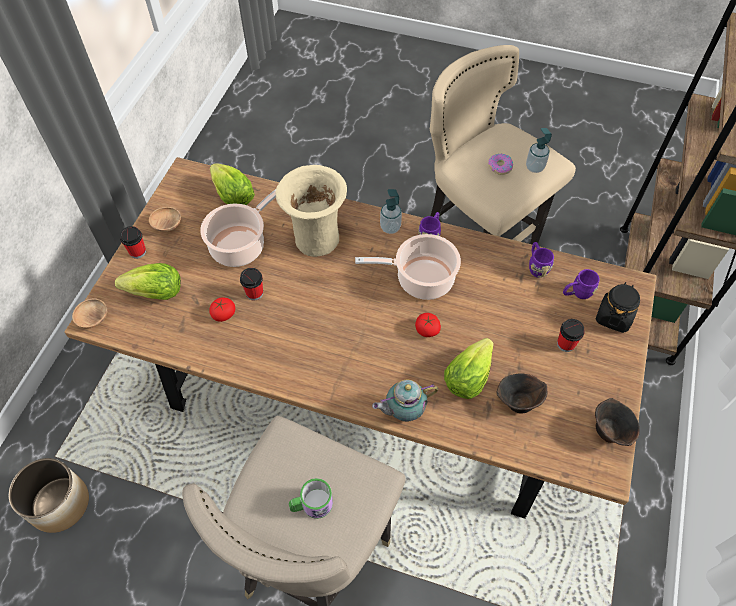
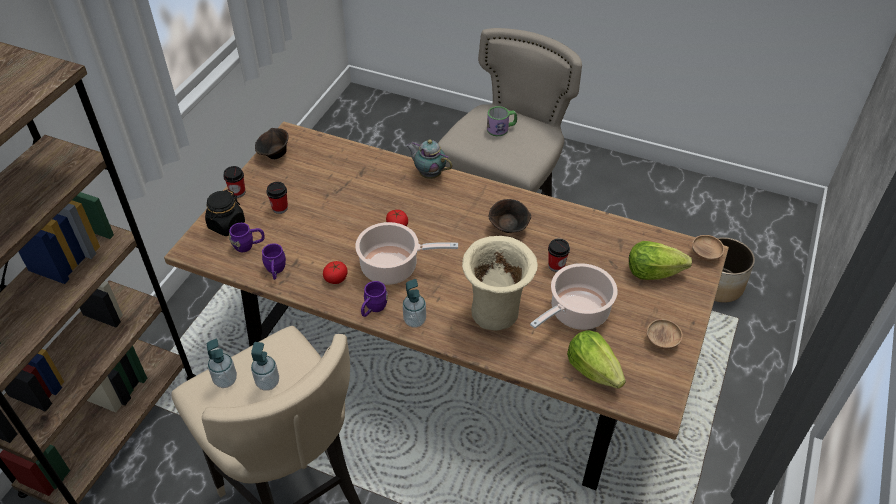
camera: 175 degrees left, 10 degrees down
cup [120,226,146,259] -> cup moved to [223,166,245,198]
tomato [209,297,235,322] -> tomato moved to [323,261,348,284]
teapot [372,380,438,422] -> teapot turned 135 degrees counterclockwise [406,140,453,179]
lettuce [444,338,494,399] -> none
donut [488,154,513,175] -> soap dispenser [251,342,279,391]
brown bowl [496,373,547,414] -> brown bowl moved to [489,199,531,233]

